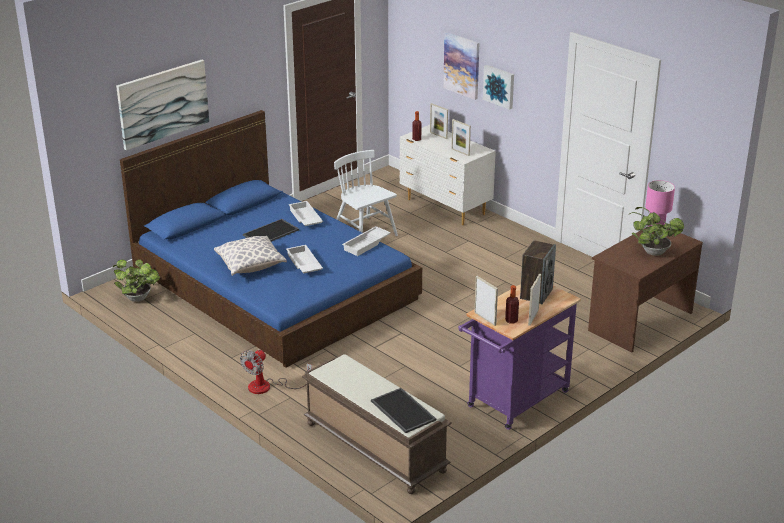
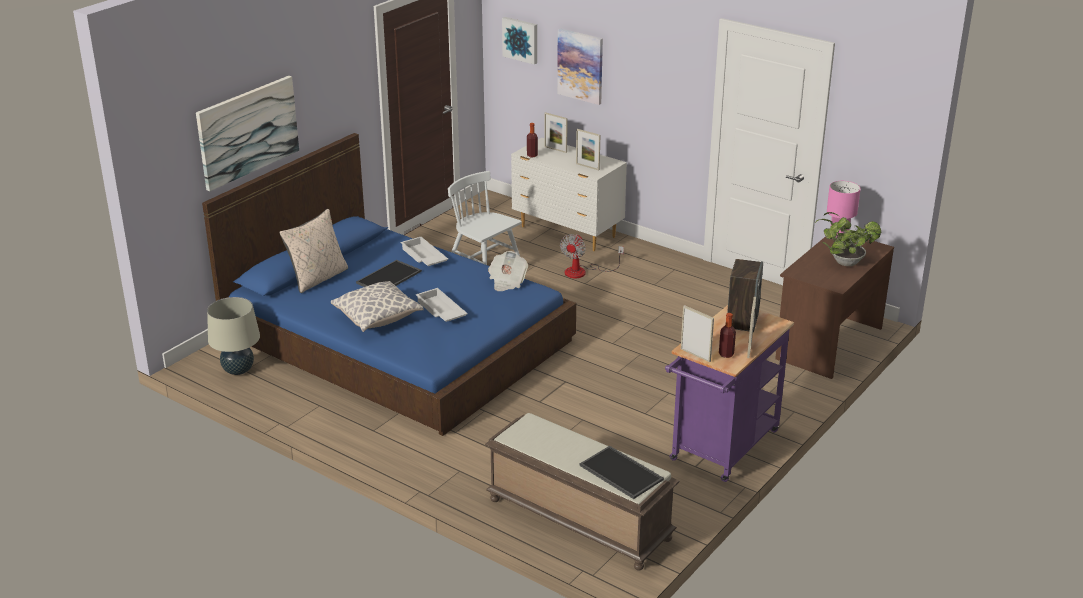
camera: 10 degrees left, 0 degrees up
potted plant [113,259,160,302] -> beige table lamp [207,297,260,375]
fan [240,349,312,394] -> fan moved to [560,234,624,278]
white tray [342,226,391,256] -> newspaper [488,251,528,291]
picture [483,65,514,110] -> picture moved to [502,17,537,65]
none -> beige pillow [279,209,348,293]

